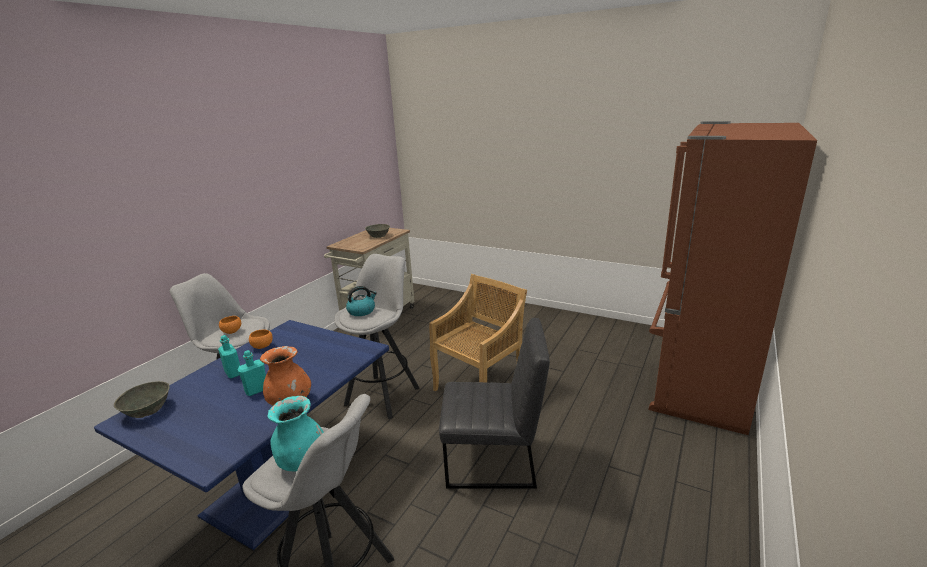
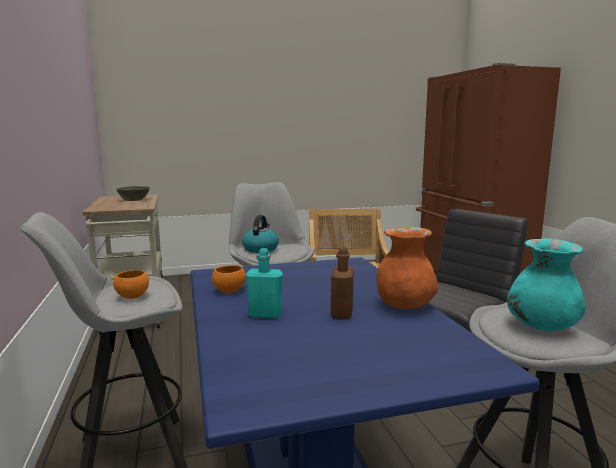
camera: 45 degrees left, 10 degrees down
grey bowl [114,381,170,418] -> none
turquoise bottle [238,350,266,396] -> brown bottle [331,247,354,319]

